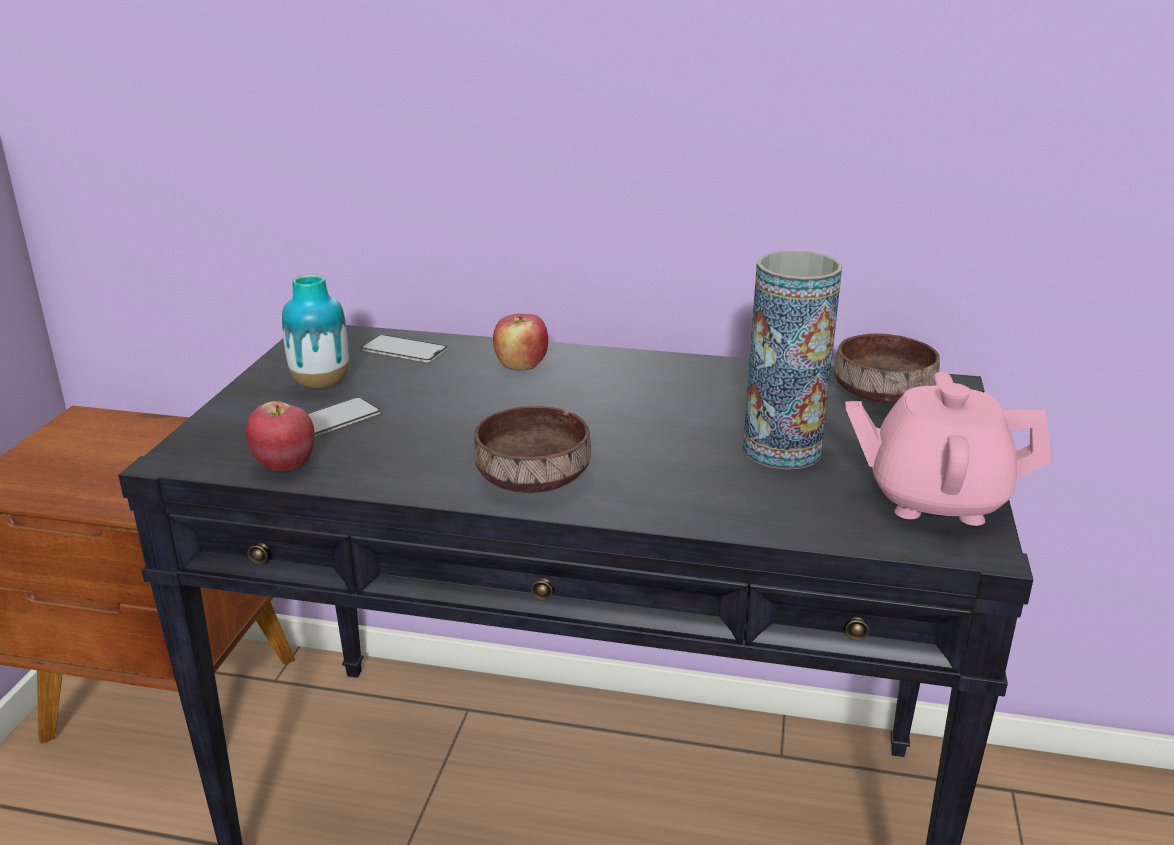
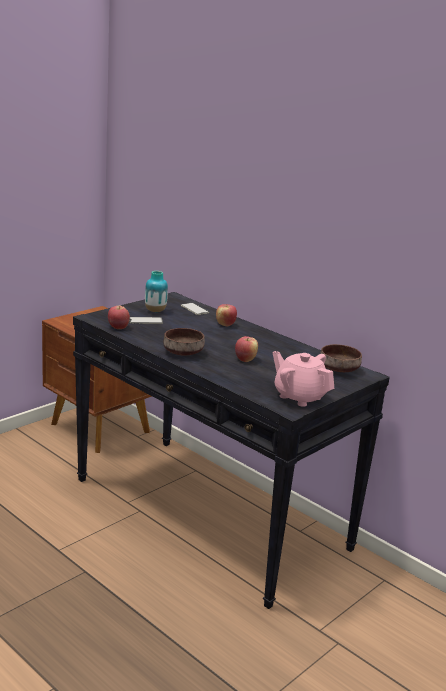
camera: 30 degrees right, 5 degrees down
vase [743,251,842,469] -> none
none -> apple [235,336,258,362]

